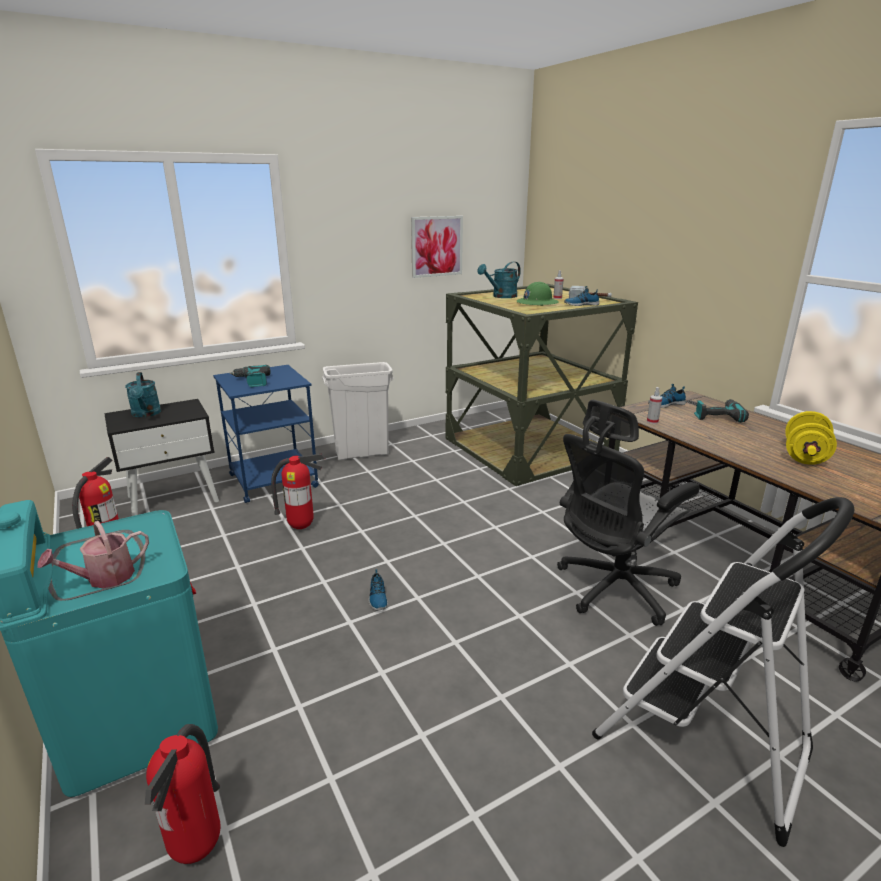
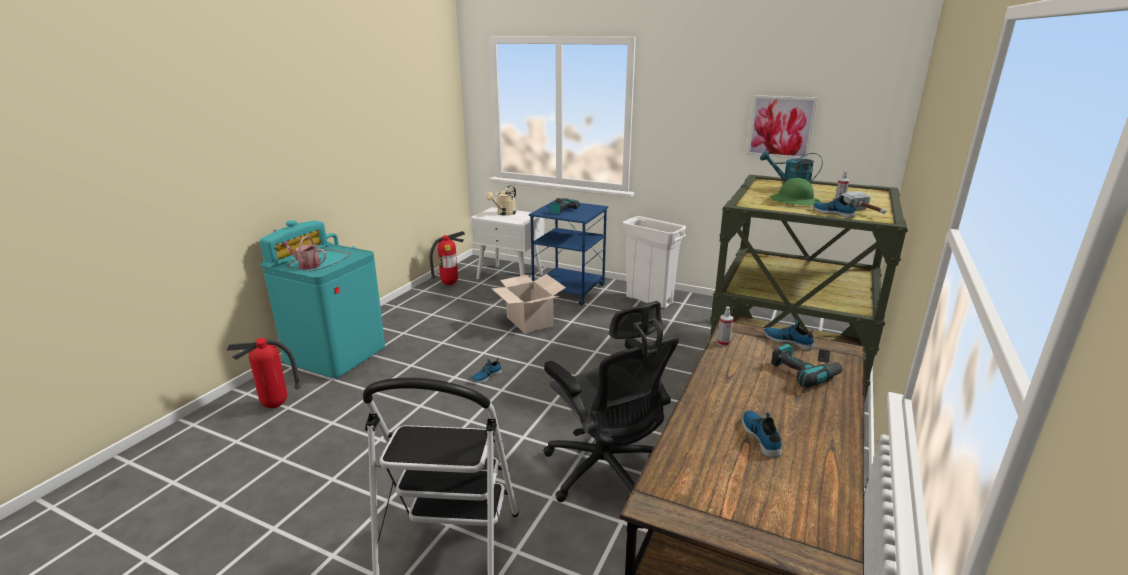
camera: 55 degrees right, 0 degrees up
black nightstand [104,399,219,516] -> white nightstand [470,207,545,279]
turquoise watering can [125,372,161,417] -> beige watering can [486,185,516,216]
fire extinguisher [271,454,325,529] -> cardboard box [491,274,566,333]
office chair [557,400,699,626] -> office chair turned 135 degrees counterclockwise [543,301,679,502]
yellow dumbbell [785,411,837,465] -> shoe [742,411,782,458]

